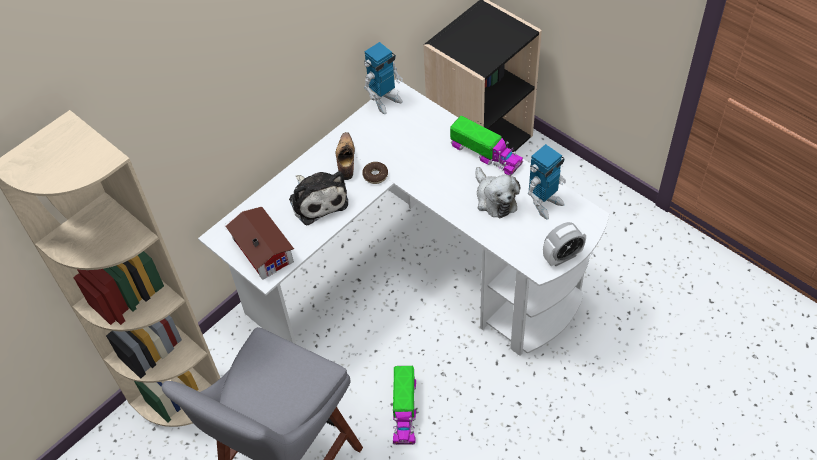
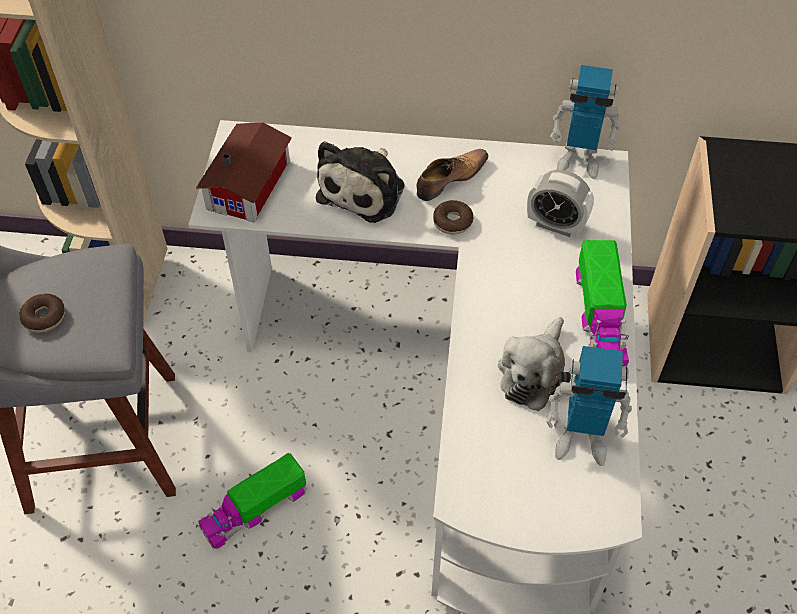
camera: 50 degrees right, 0 degrees up
alarm clock [543,222,586,266] -> alarm clock moved to [527,170,594,237]
none -> donut [19,294,65,333]

